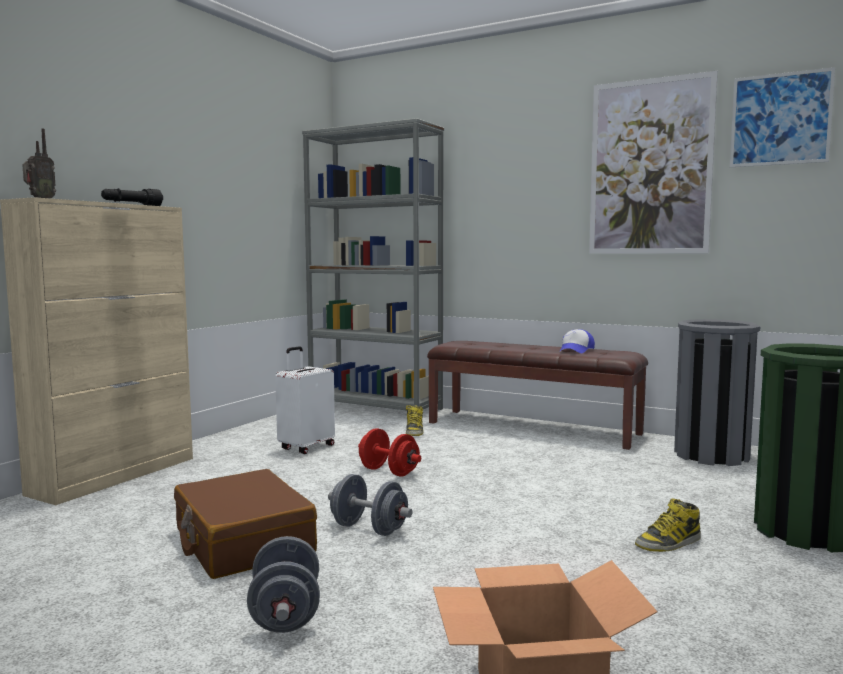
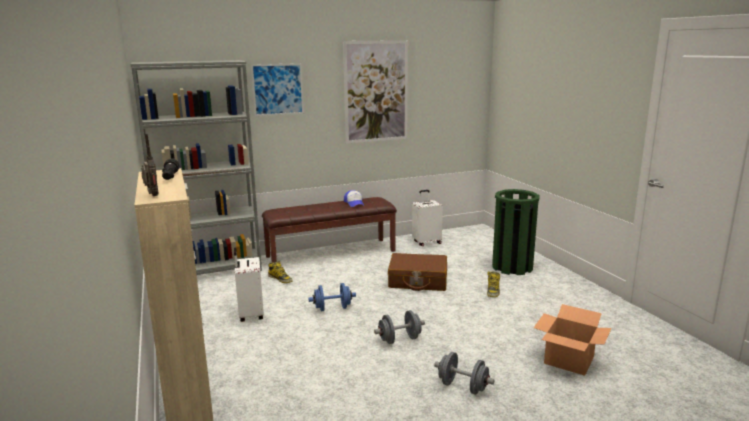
camera: 50 degrees left, 10 degrees up
brown suitcase [174,469,317,579] -> brown suitcase moved to [388,253,447,291]
red dumbbell [358,428,421,477] -> blue dumbbell [308,283,356,312]
grey trash can [674,319,760,466] -> white suitcase [412,190,443,246]
picture [730,67,835,167] -> picture moved to [251,63,304,116]

